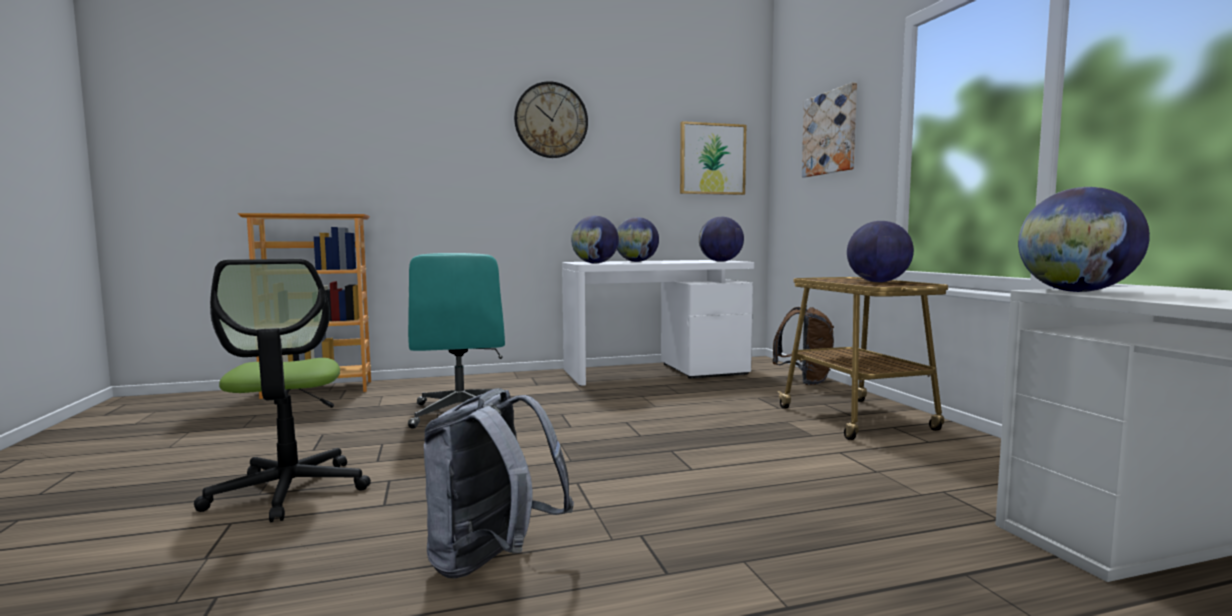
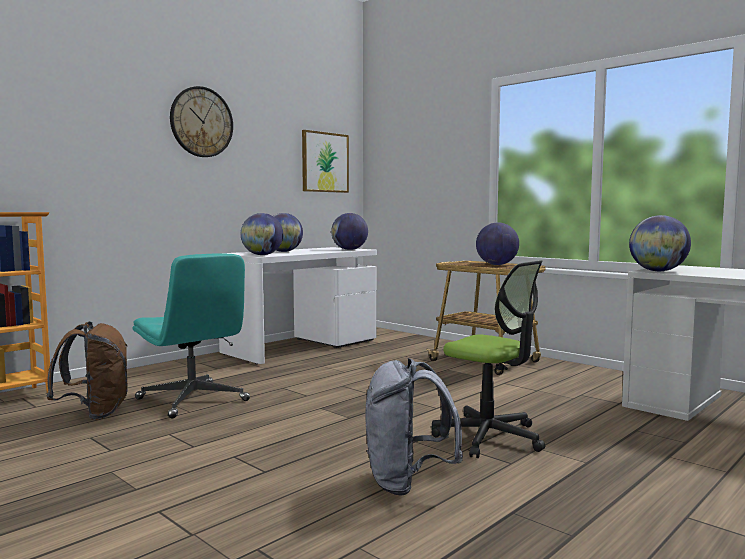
camera: 30 degrees left, 0 degrees up
office chair [194,259,371,522] -> office chair moved to [431,260,545,458]
brown backpack [772,305,834,385] -> brown backpack moved to [46,321,128,420]
picture [802,82,857,177] -> none

